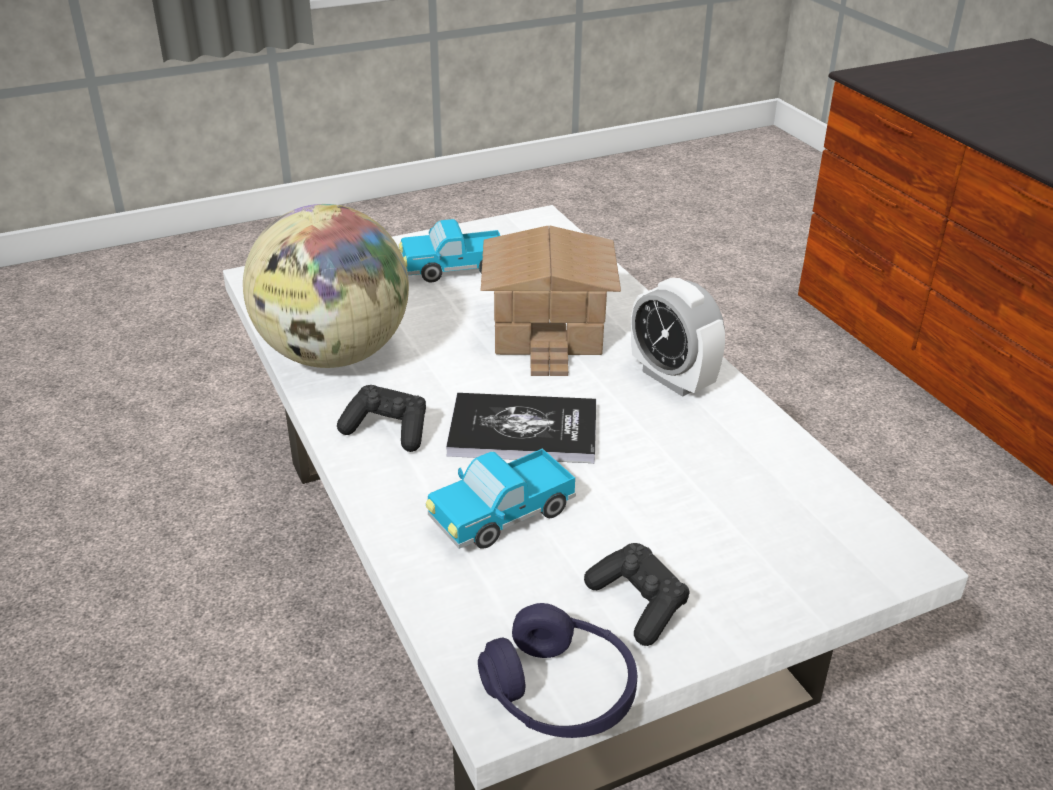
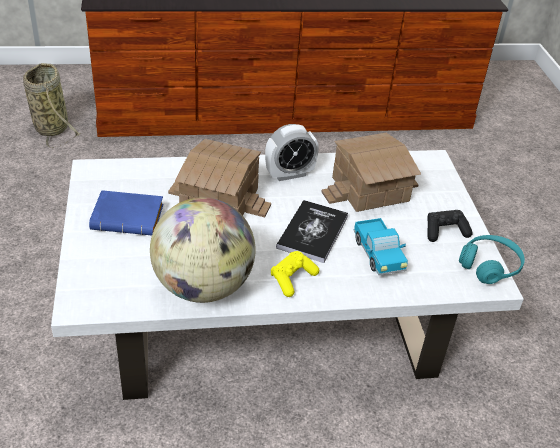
camera: 75 degrees left, 5 degrees up
black game controller [337,385,426,452] -> yellow game controller [271,251,319,297]
toy truck [399,219,500,282] -> blue book [89,190,163,235]
purple headphones [478,603,637,738] -> turquoise headphones [459,235,525,284]
none -> basket [23,63,81,148]
none -> toy house [321,133,421,212]

